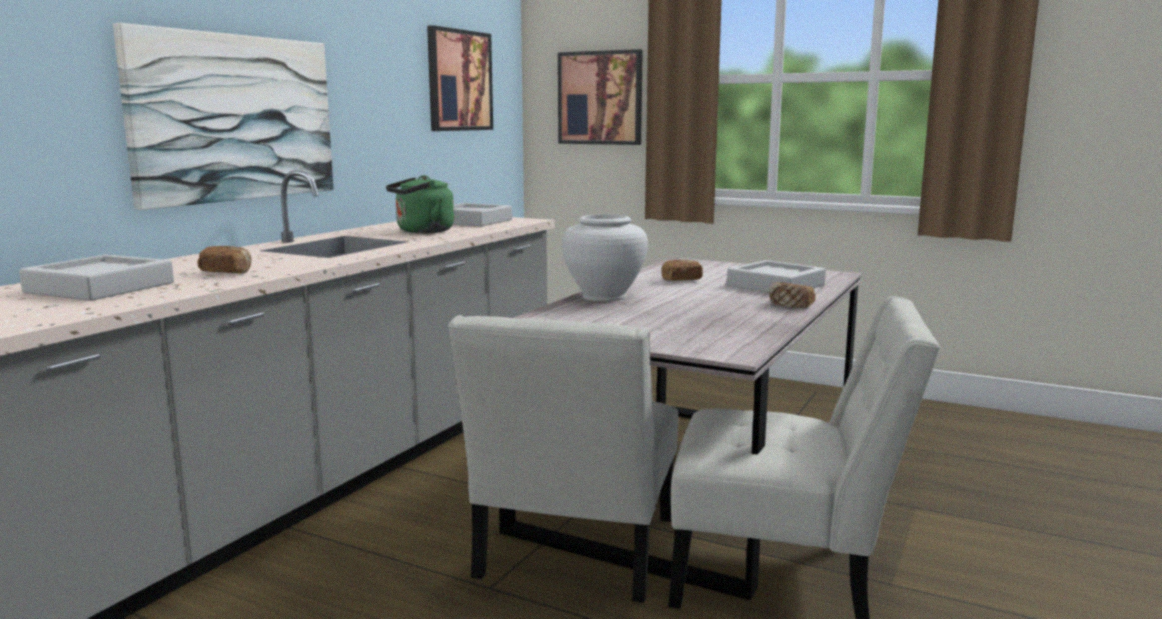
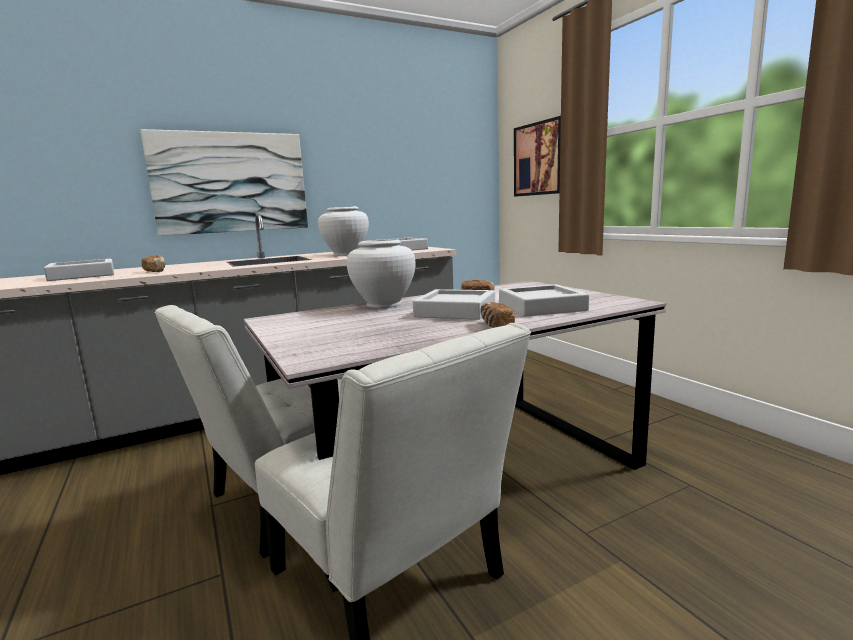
camera: 35 degrees right, 0 degrees up
green kettle [386,175,454,233] -> white vase [318,206,369,256]
picture [427,25,493,131] -> none
none -> grey tray [413,289,495,320]

